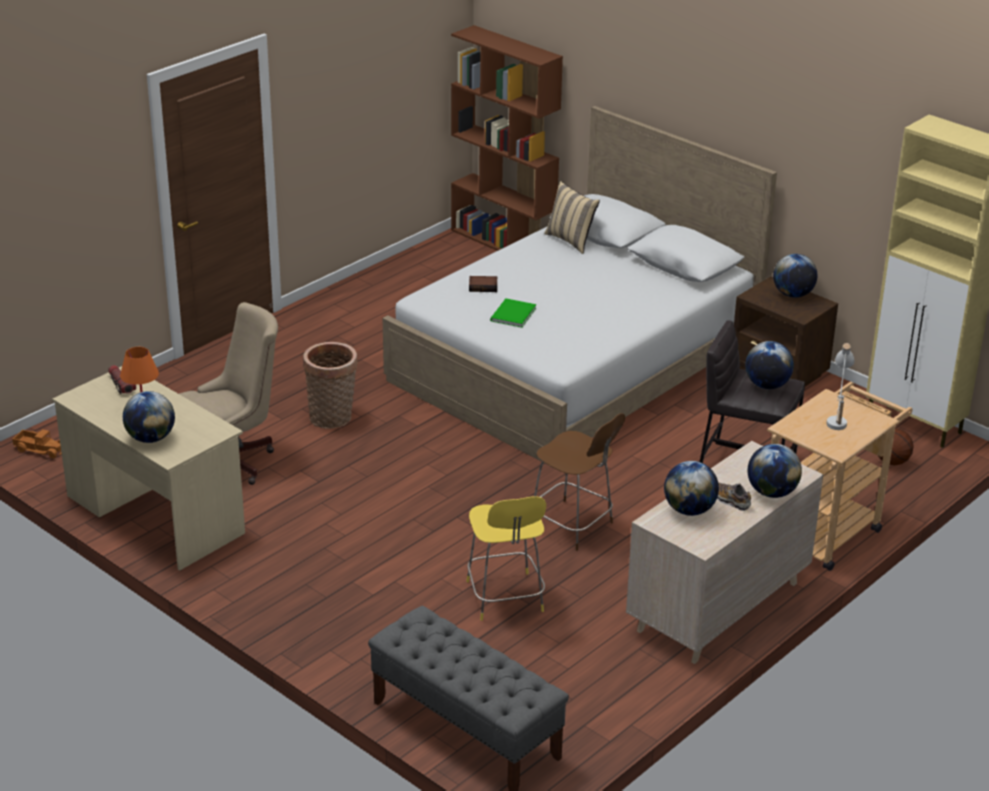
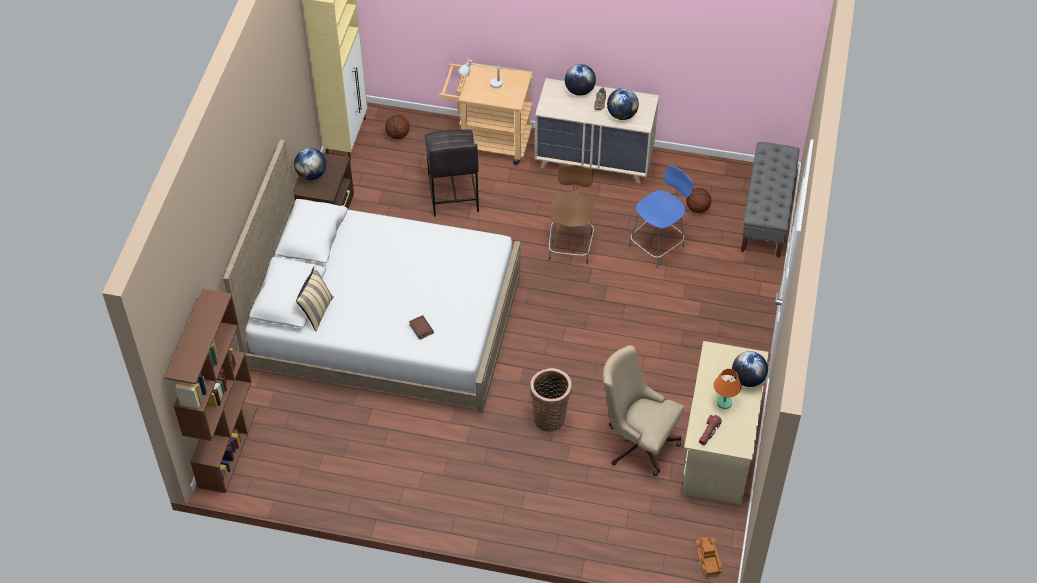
camera: 120 degrees left, 20 degrees up
yellow stool [466,496,546,621] -> blue stool [629,165,693,268]
green book [490,298,536,328] -> none
globe [745,341,794,389] -> none
none -> basketball [686,188,711,213]

